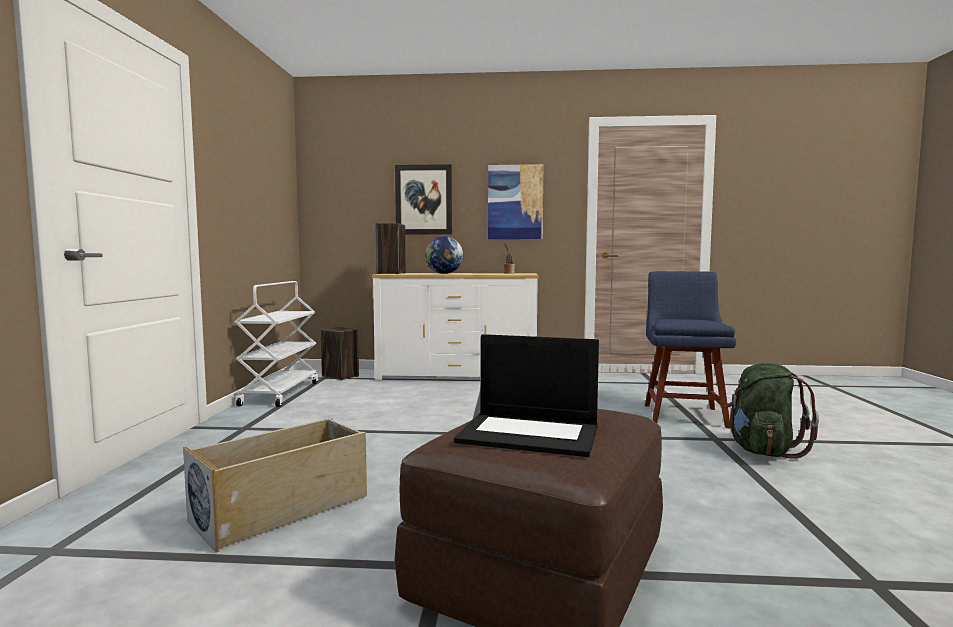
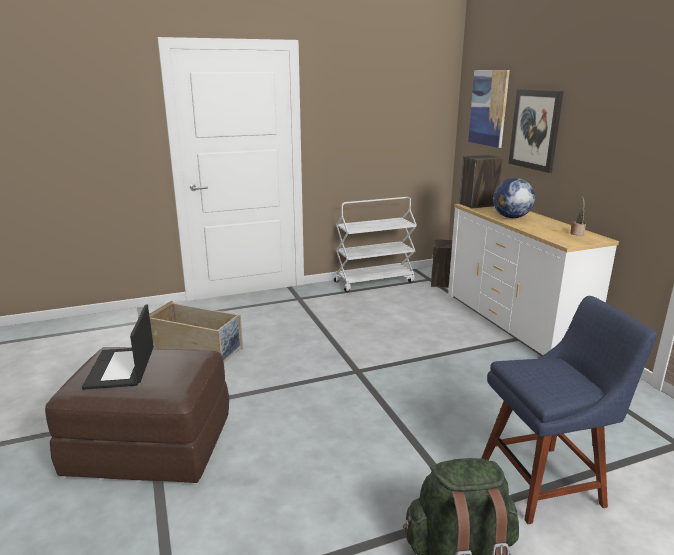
camera: 65 degrees right, 15 degrees up
picture [488,164,543,239] -> picture moved to [468,70,510,148]

